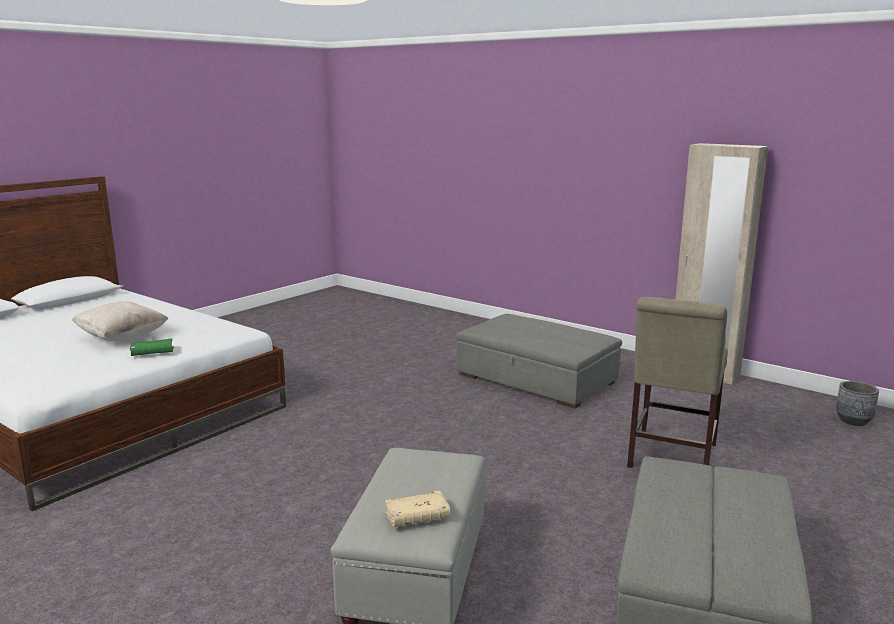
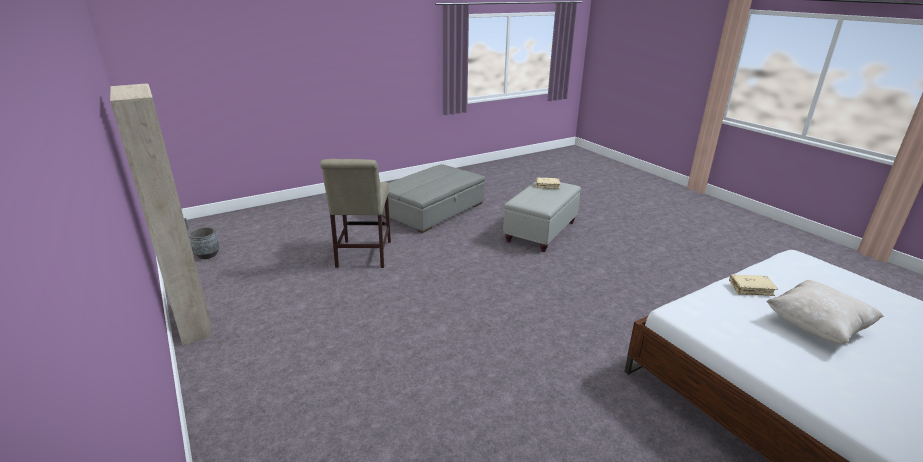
camera: 160 degrees left, 10 degrees up
green book [130,338,174,356] -> beige book [729,274,778,296]
grey ottoman [456,314,622,409] -> none
beige chair [627,297,728,468] -> beige chair turned 135 degrees clockwise [320,159,391,268]

